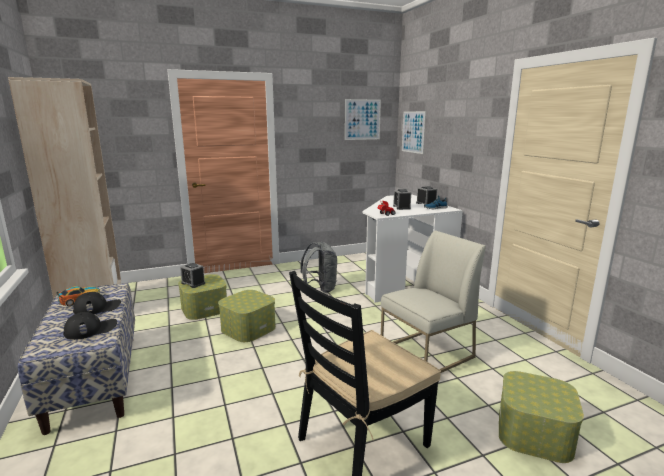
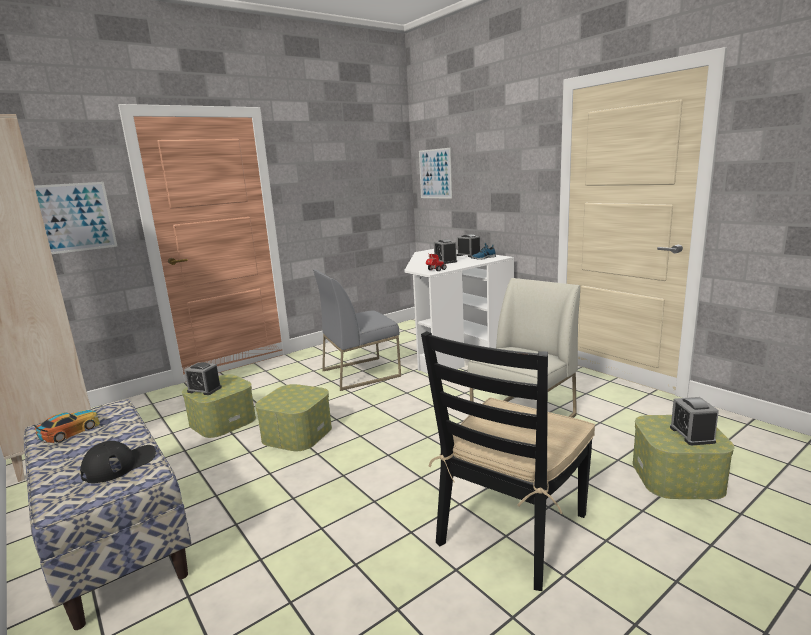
camera: 15 degrees left, 0 degrees up
black cap [73,292,121,314] -> none
grey backpack [300,242,337,293] -> grey chair [313,269,401,391]
picture [345,99,381,140] -> picture moved to [35,182,117,254]
none -> alarm clock [670,397,719,445]

